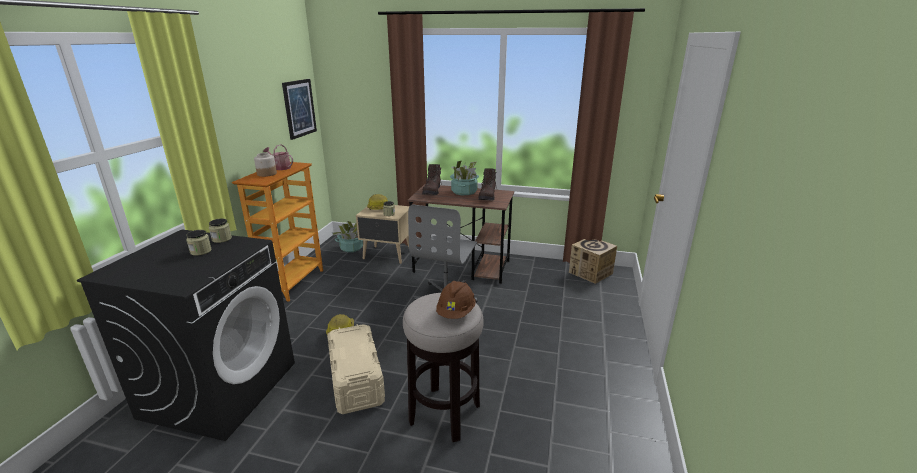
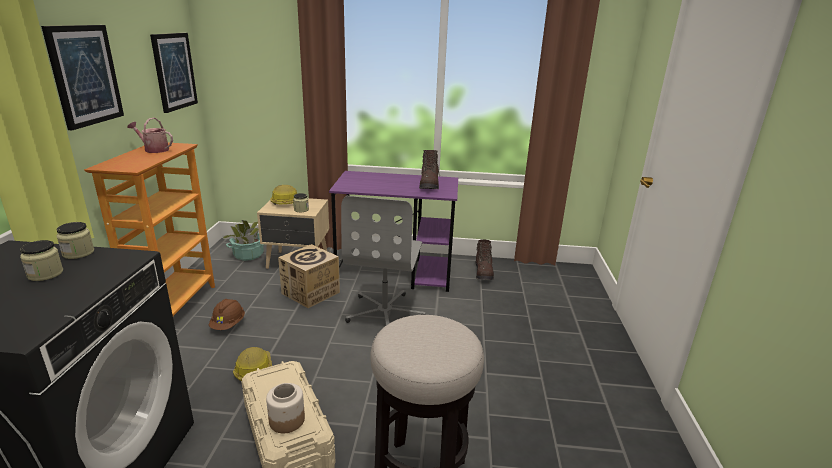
camera: 10 degrees left, 0 degrees up
jar [254,153,277,177] -> jar moved to [266,383,305,433]
brown desk [407,184,514,284] -> purple desk [329,171,458,292]
brown boot [422,164,442,195] -> brown boot moved to [475,239,494,280]
brown hard hat [436,281,476,319] -> brown hard hat moved to [209,299,245,330]
potted plant [450,160,479,195] -> none
cardboard box [569,239,617,284] -> cardboard box moved to [278,244,340,308]
none -> picture [41,25,124,130]

